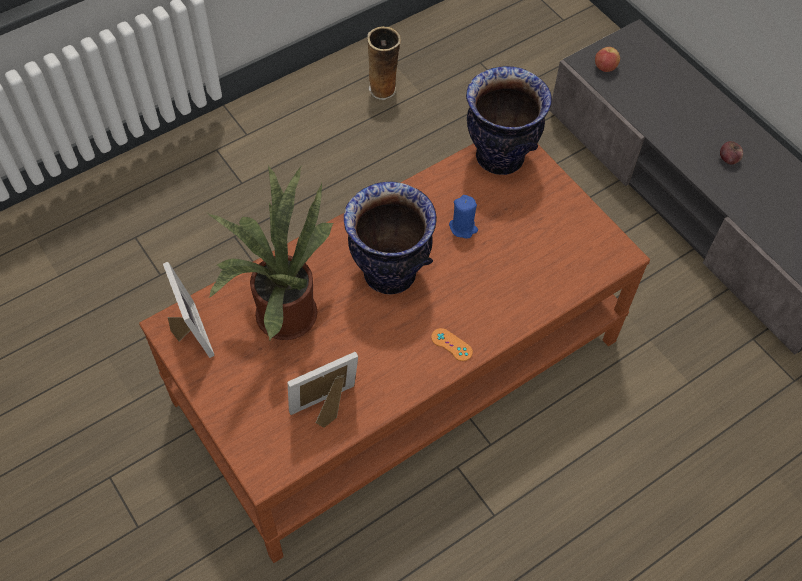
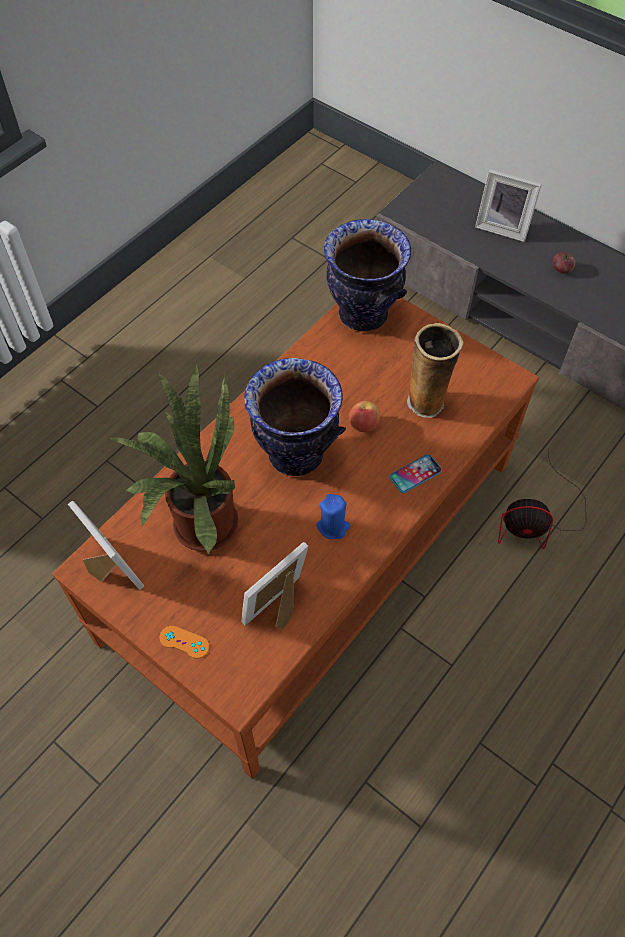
camera: 15 degrees left, 0 degrees up
vase [367,26,401,100] -> vase moved to [407,323,464,418]
orange game controller [431,328,473,361] -> orange game controller moved to [159,626,209,659]
blue candle [449,195,478,239] -> blue candle moved to [317,494,350,539]
apple [595,47,620,72] -> apple moved to [349,401,380,432]
none -> phone [389,454,442,493]
none -> picture frame [475,169,542,242]
none -> fan [498,452,587,549]

